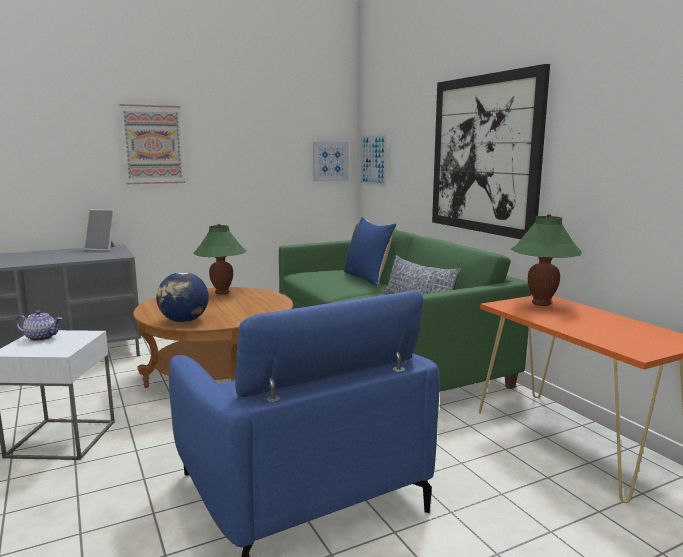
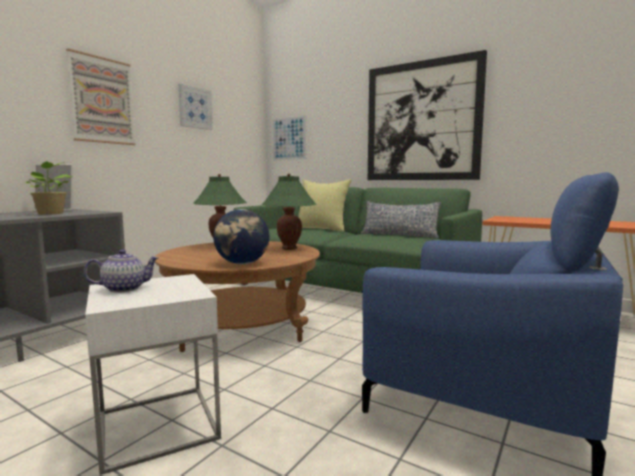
camera: 30 degrees left, 5 degrees down
picture [313,142,349,181] -> picture moved to [178,84,213,130]
blue pillow [344,217,396,286] -> yellow pillow [298,179,352,232]
green table lamp [511,214,582,306] -> green table lamp moved to [261,174,316,250]
none -> potted plant [24,162,73,215]

